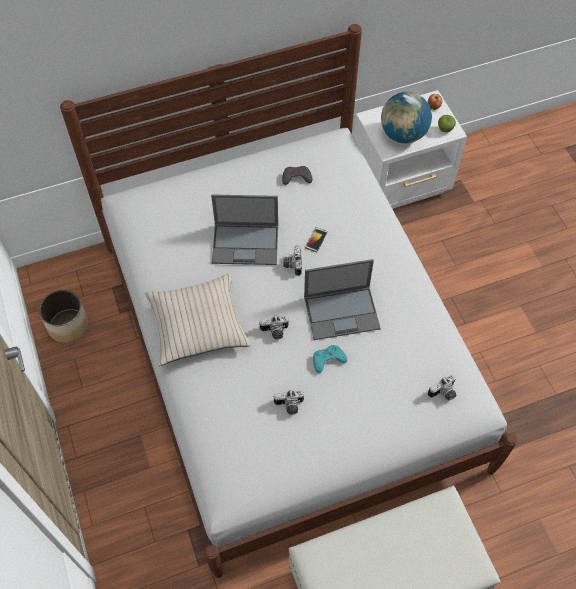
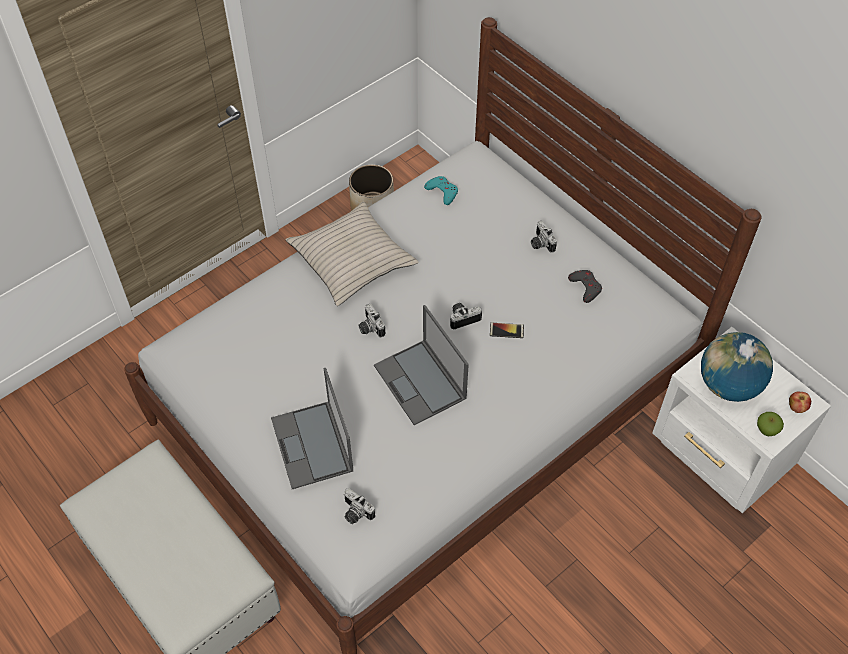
camera: 70 degrees right, 5 degrees down
laptop [211,195,278,265] -> laptop moved to [271,368,353,489]
camera [274,390,304,415] -> camera moved to [531,221,557,253]
turquoise game controller [313,345,347,373] -> turquoise game controller moved to [424,176,458,205]

